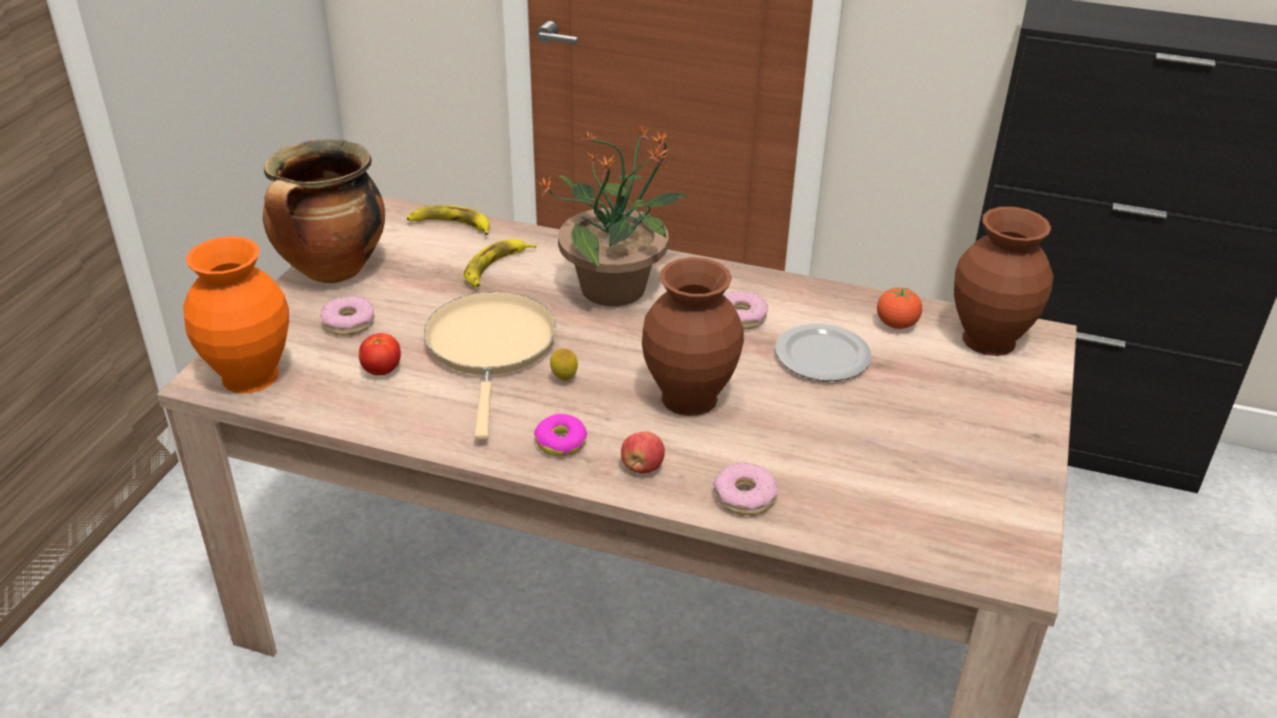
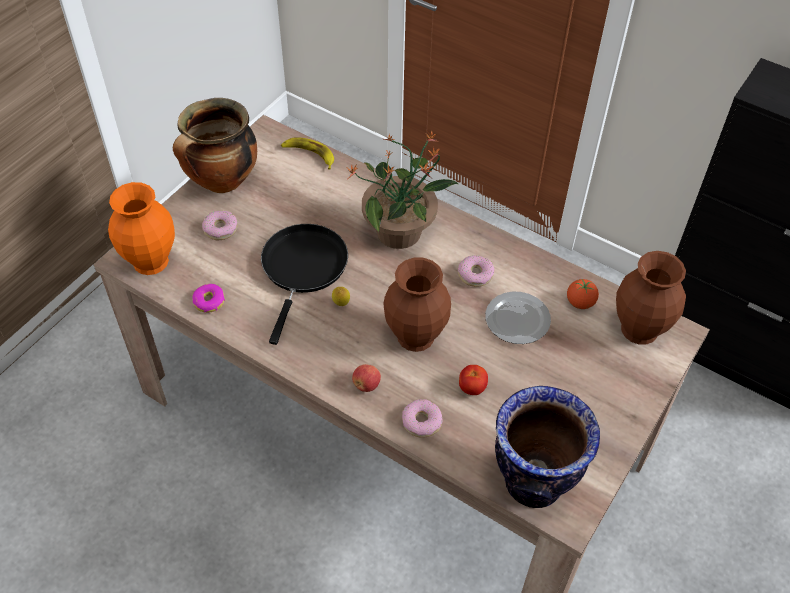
camera: 15 degrees right, 15 degrees up
tomato [359,333,401,376] -> tomato moved to [459,365,488,395]
beige frying pan [424,292,556,440] -> black frying pan [261,224,348,345]
banana [464,239,536,287] -> none
donut [534,414,587,456] -> donut moved to [192,284,225,313]
none -> vase [495,386,600,508]

